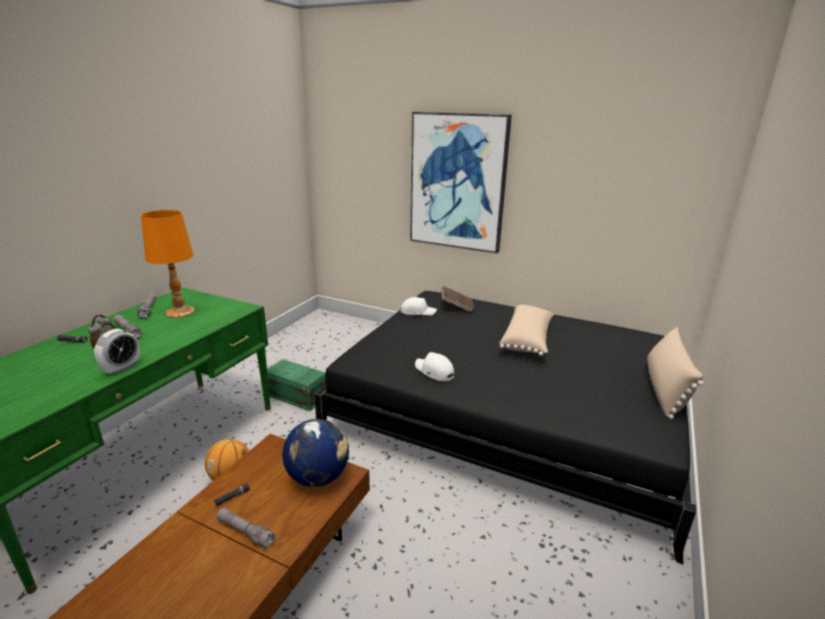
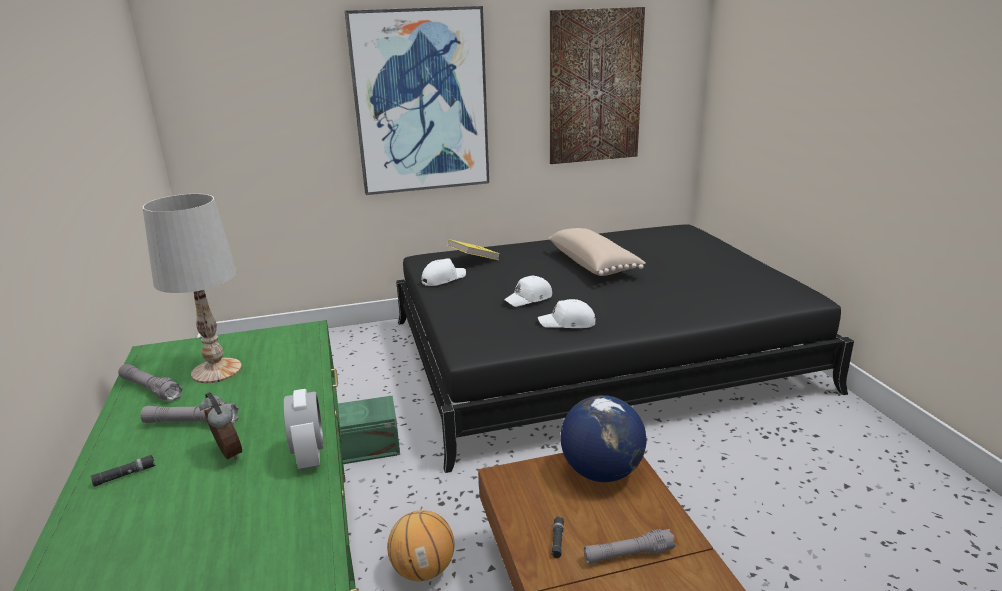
camera: 40 degrees left, 0 degrees up
orange table lamp [141,210,195,318] -> white table lamp [143,194,242,383]
brown book [441,286,474,312] -> yellow book [447,239,500,260]
beige pillow [647,327,704,419] -> none
none -> white cap [504,276,552,307]
none -> picture [550,7,645,164]

